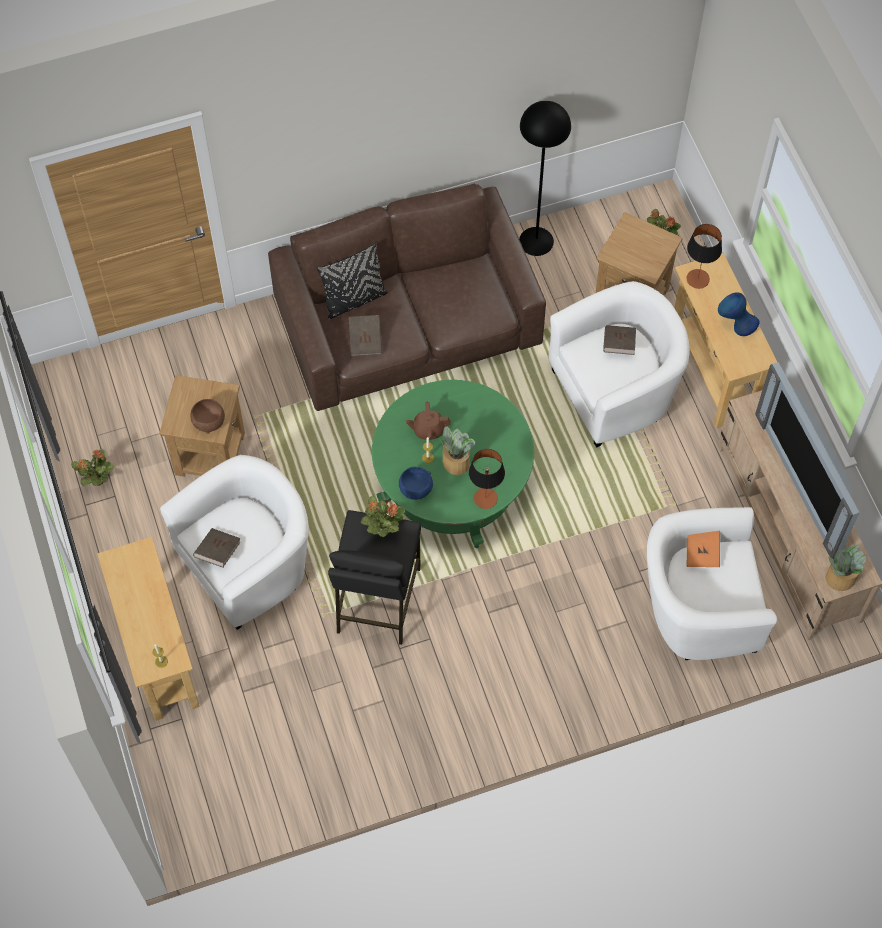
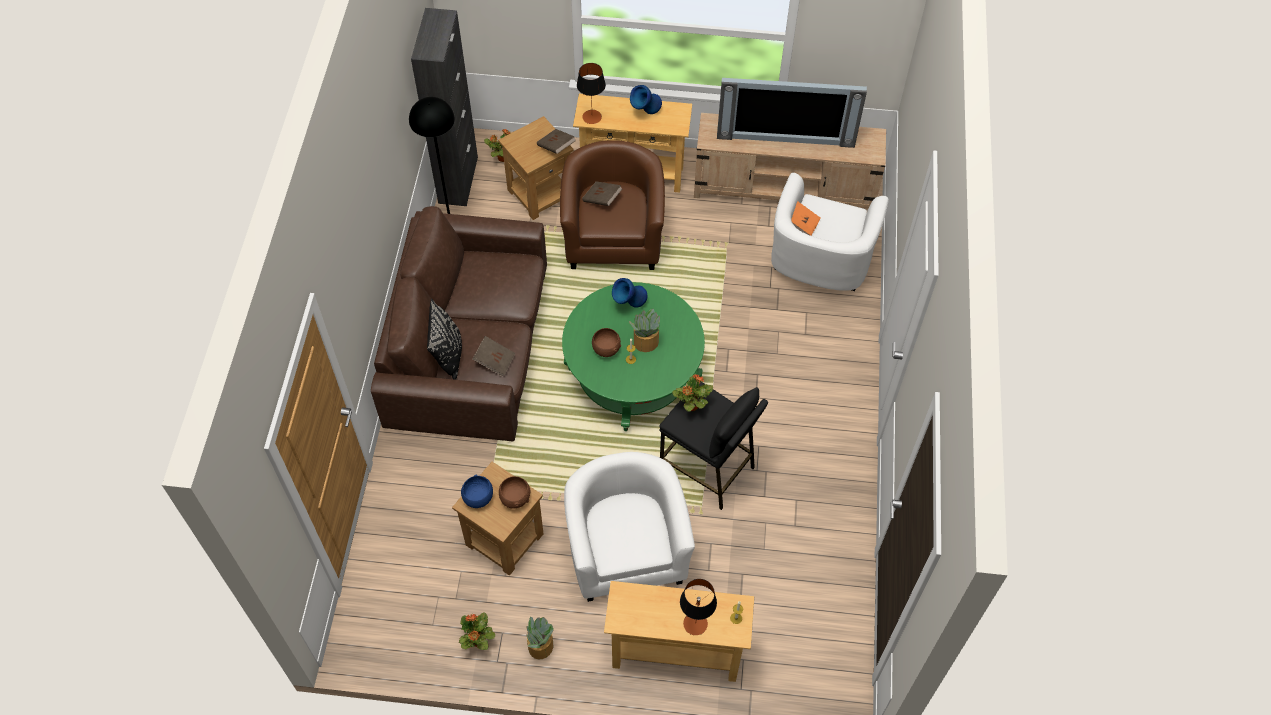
camera: 65 degrees left, 5 degrees down
brown book [193,528,241,568] -> brown book moved to [537,129,576,154]
blue bowl [399,467,433,500] -> blue bowl moved to [461,475,493,508]
brown teapot [406,402,451,440] -> brown bowl [592,328,621,357]
table lamp [469,449,505,509] -> table lamp moved to [680,579,717,635]
white armchair [549,281,689,448] -> brown armchair [560,141,665,270]
potted plant [826,545,866,591] -> potted plant moved to [526,617,554,660]
none -> black cabinet [411,8,478,206]
none -> blue vase [612,278,647,308]

